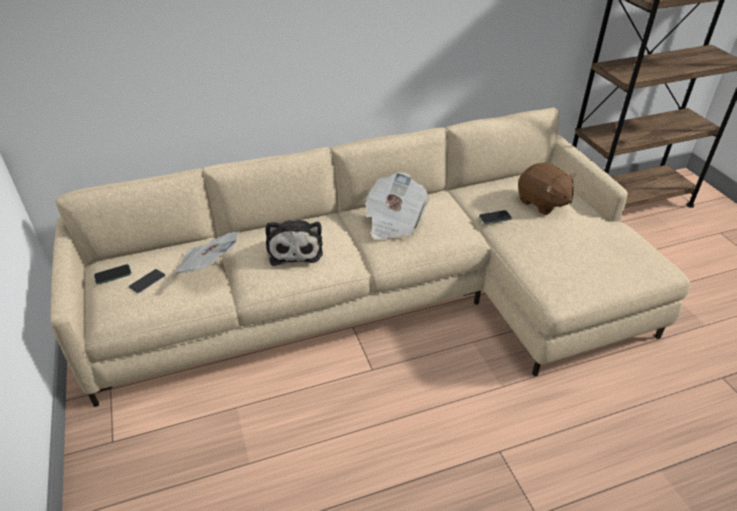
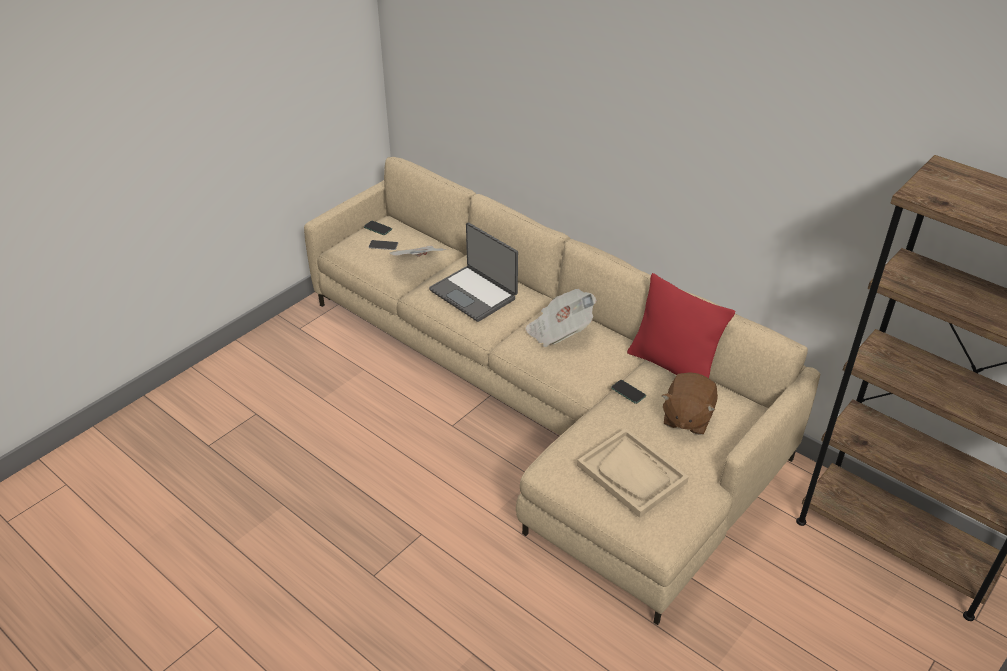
camera: 60 degrees right, 0 degrees up
plush toy [265,220,323,266] -> laptop [429,222,518,322]
none -> beige tray [577,428,689,518]
none -> red pillow [627,273,735,378]

